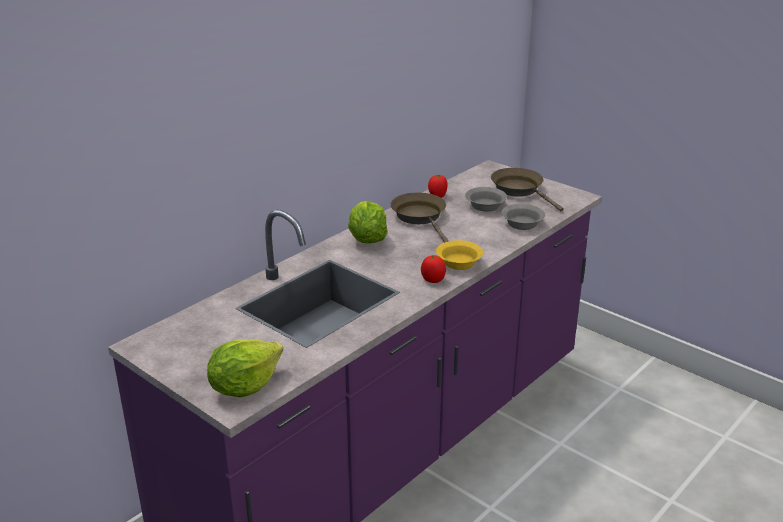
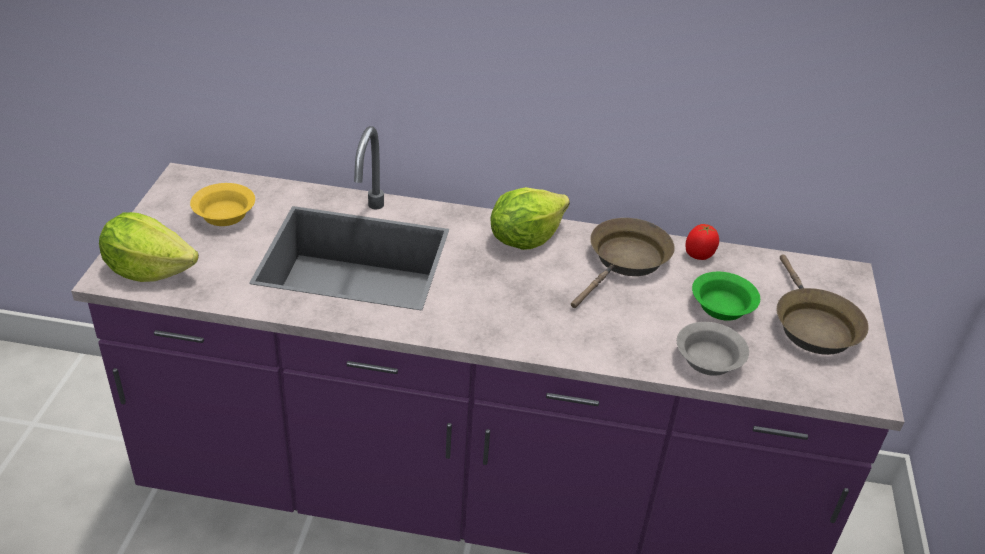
camera: 55 degrees right, 10 degrees up
tomato [421,255,446,283] -> none
yellow bowl [436,240,483,270] -> yellow bowl moved to [190,183,255,226]
grey bowl [465,187,507,211] -> green bowl [692,272,760,321]
brown frying pan [491,168,564,212] -> brown frying pan turned 150 degrees clockwise [777,255,869,355]

